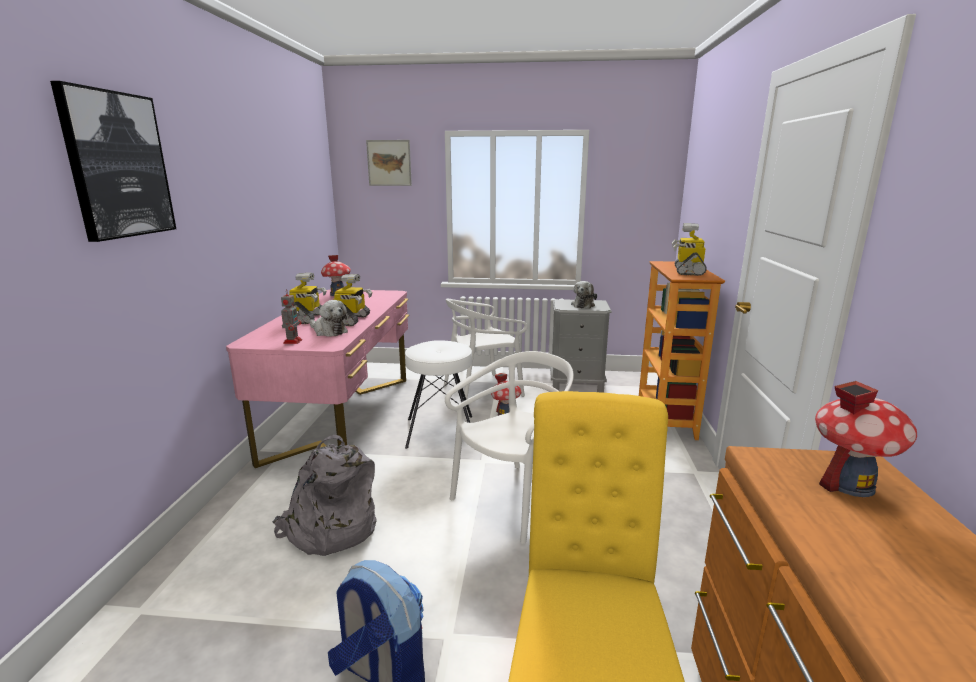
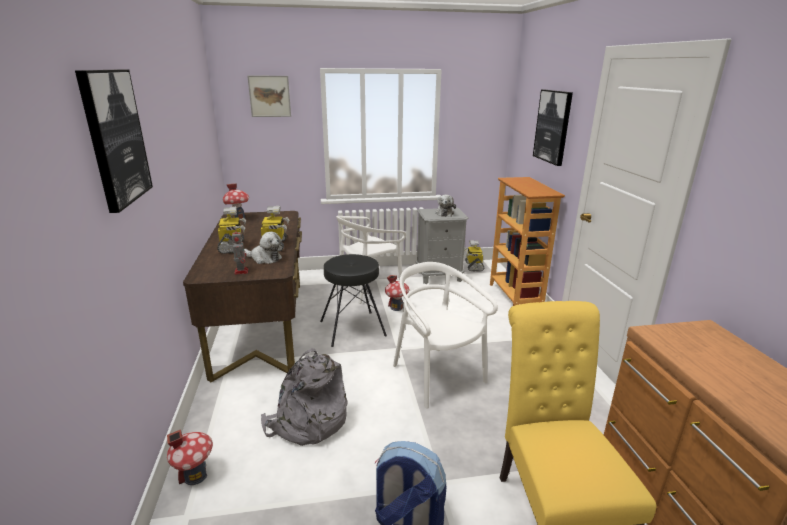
camera: 15 degrees left, 5 degrees up
pink desk [226,290,409,468] -> brown desk [183,211,302,382]
white stool [405,340,472,449] -> black stool [320,254,387,347]
white chair [445,351,574,544] -> white chair turned 60 degrees counterclockwise [393,262,498,408]
toy robot [672,223,707,276] -> toy robot moved to [464,240,484,271]
toy house [815,381,917,497] -> toy house moved to [167,429,213,485]
none -> picture [533,90,573,166]

